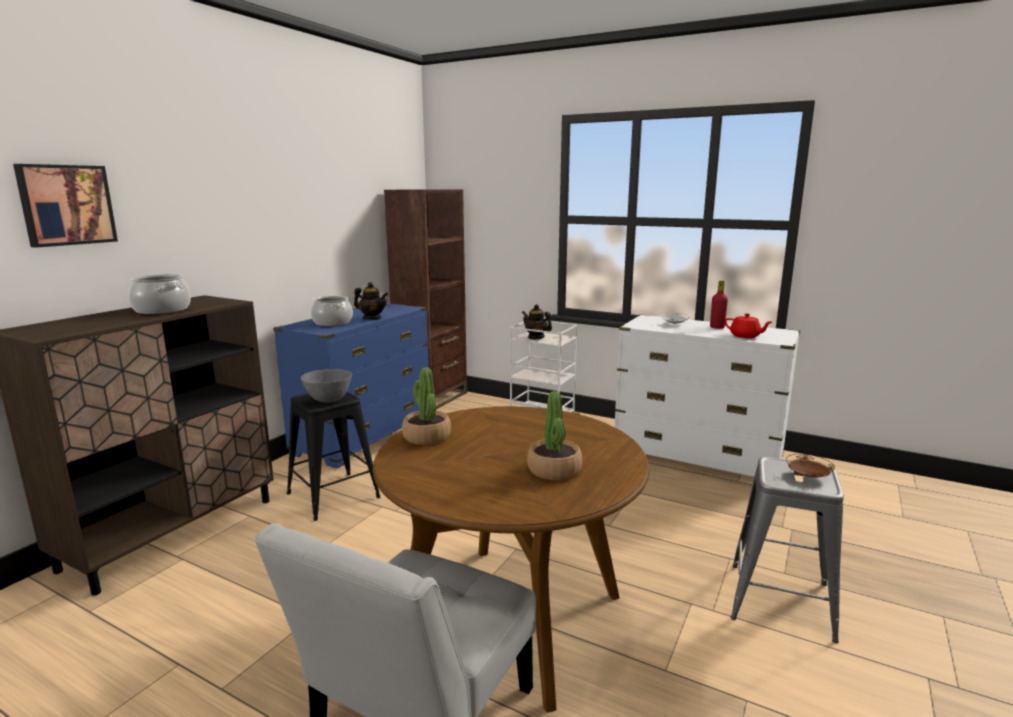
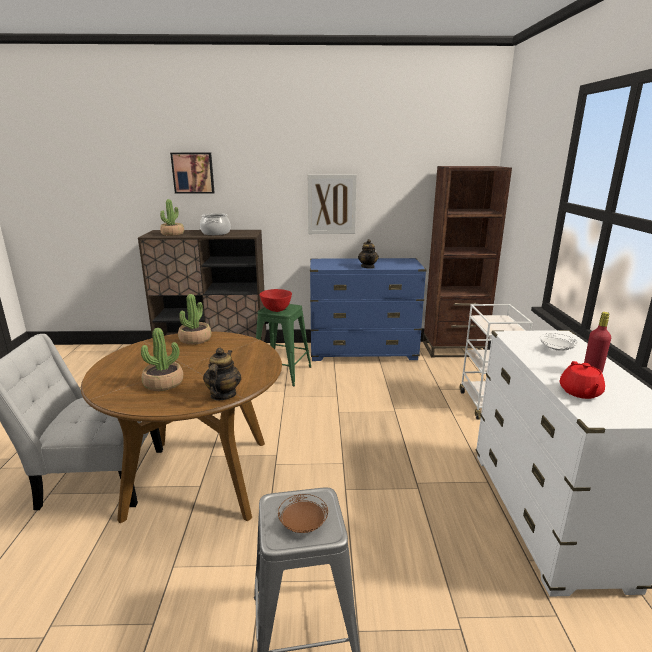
camera: 60 degrees right, 5 degrees up
black stool [287,392,380,521] -> green stool [256,304,311,386]
grey bowl [301,369,352,403] -> red bowl [259,289,292,312]
cooking pot [311,296,353,326] -> none
teapot [522,304,552,339] -> teapot moved to [203,348,241,400]
none -> potted plant [160,199,184,236]
none -> picture [308,174,356,234]

